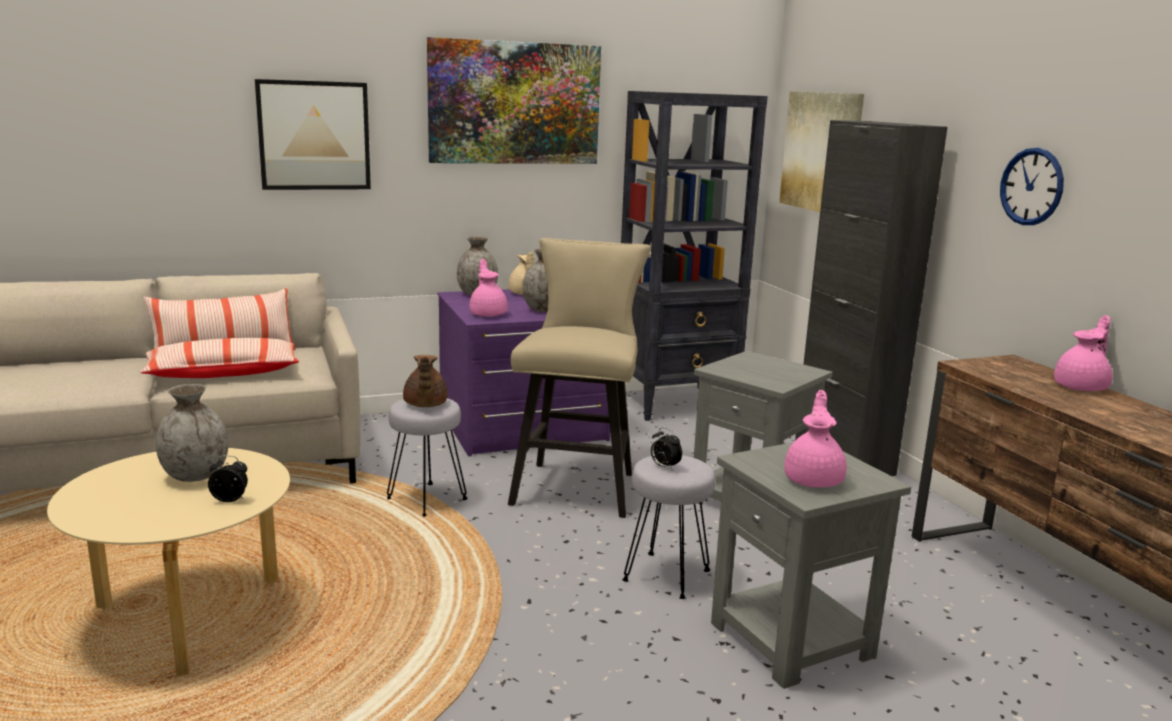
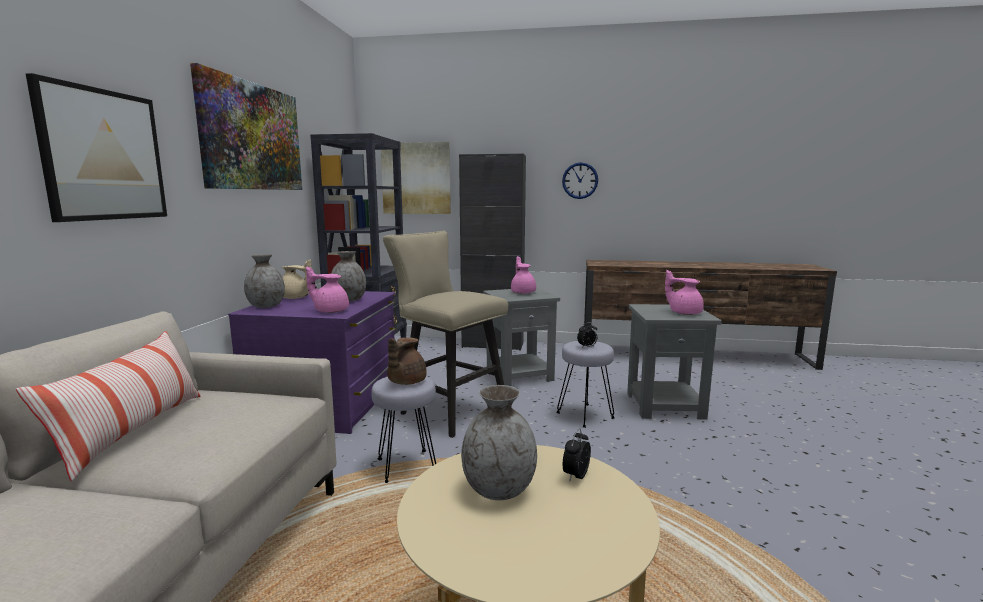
camera: 60 degrees left, 5 degrees down
pillow [140,338,299,378] -> none
brown teapot [403,355,448,407] -> brown teapot turned 90 degrees clockwise [387,337,427,385]
pink teapot [1054,315,1113,391] -> pink teapot moved to [511,256,536,294]

